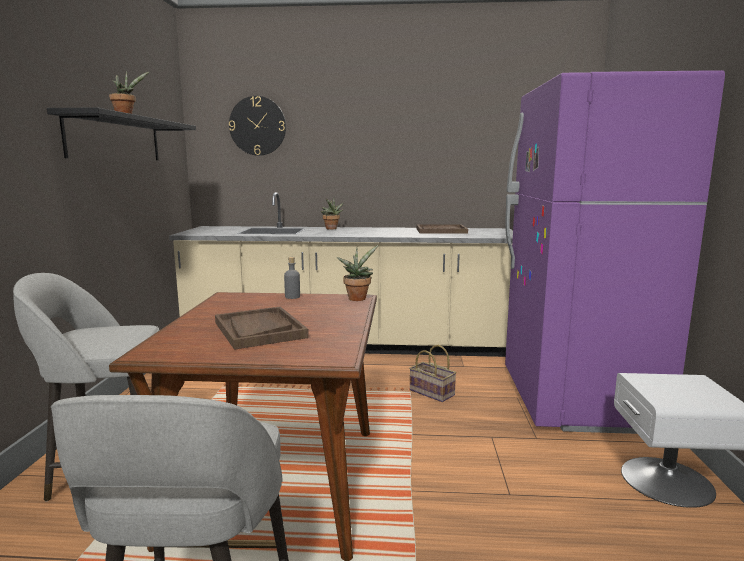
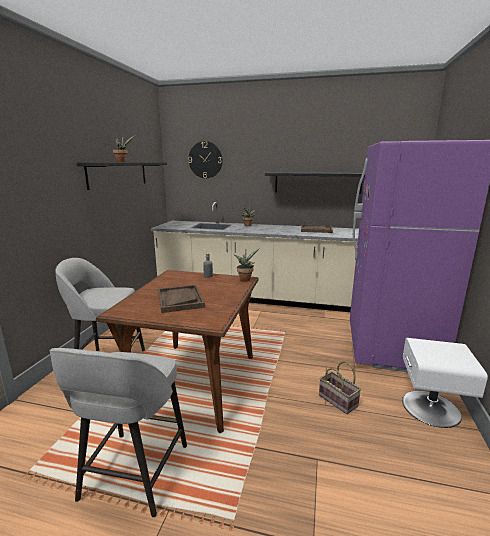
camera: 10 degrees right, 5 degrees up
basket [409,345,457,402] -> basket moved to [319,361,361,414]
none -> black shelf [265,172,365,194]

